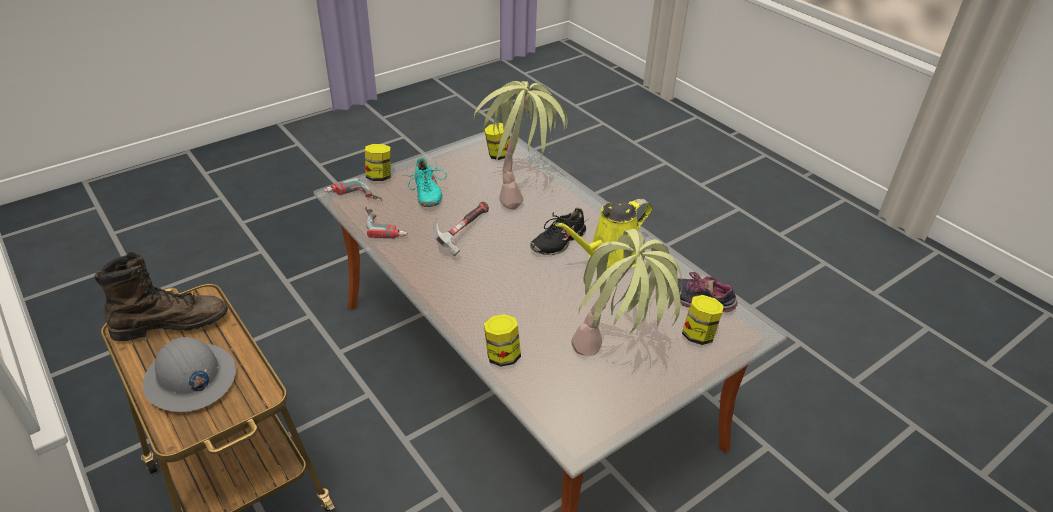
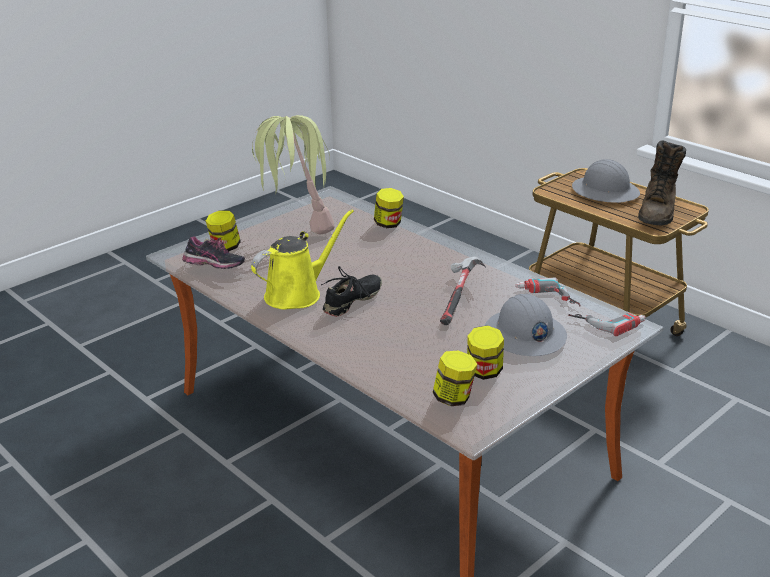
camera: 175 degrees right, 10 degrees down
brown boot [94,252,228,342] -> brown boot turned 45 degrees counterclockwise [638,140,686,225]
jar [365,144,391,181] -> jar moved to [467,325,504,380]
turquoise shoe [403,157,447,207] -> grey hard hat [485,294,567,356]
potted plant [474,81,568,210] -> none

